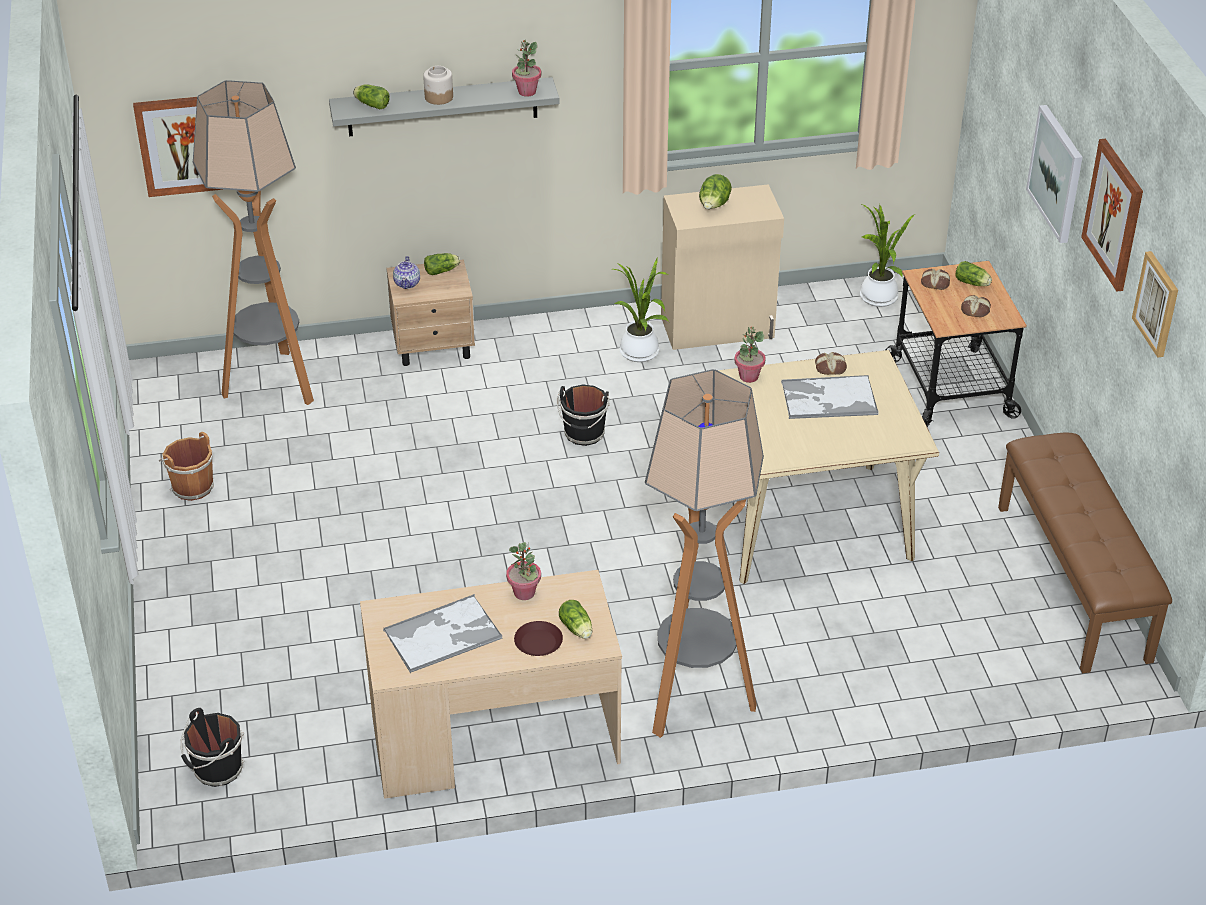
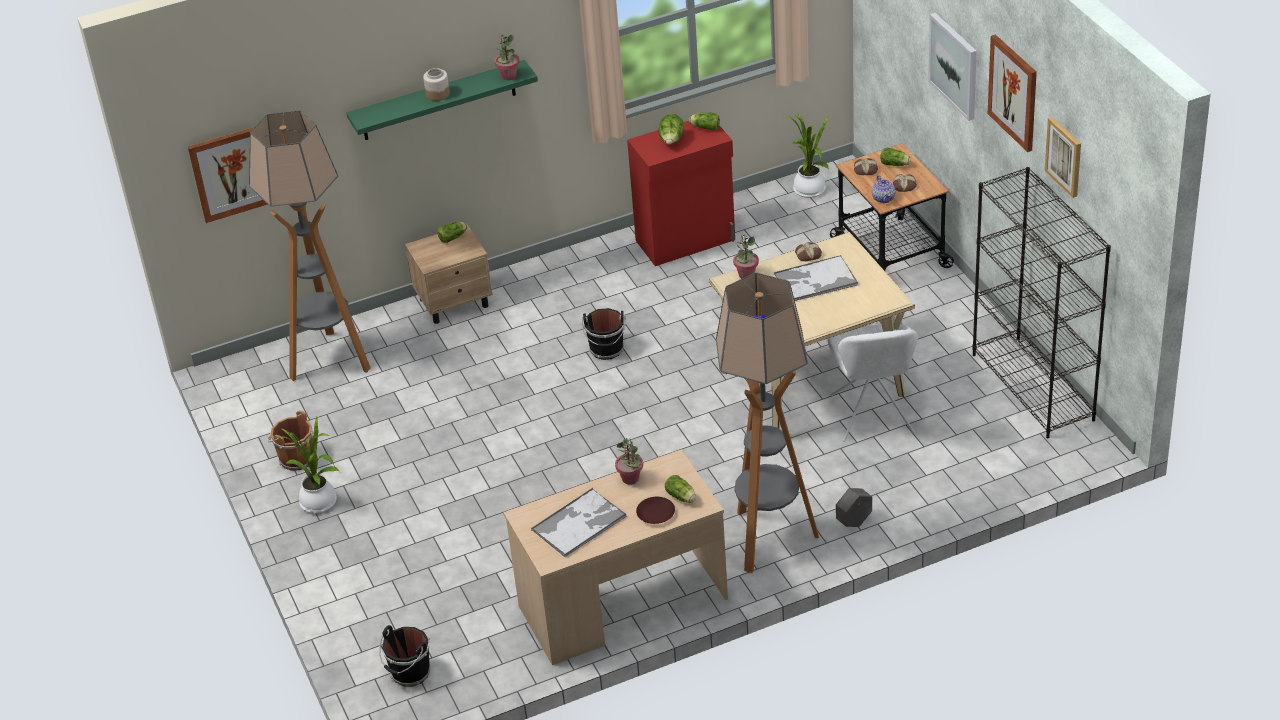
camera: 10 degrees left, 0 degrees up
grey shelf [329,77,560,136] -> green shelf [347,60,538,140]
lettuce [353,84,390,110] -> lettuce moved to [689,113,720,130]
teapot [393,256,420,289] -> teapot moved to [872,175,895,203]
potted plant [613,258,669,362] -> potted plant moved to [275,417,339,513]
beige cabinet [661,184,784,350] -> red cabinet [627,121,735,266]
brown bench [998,433,1172,673] -> black bookcase [972,167,1111,438]
none -> white chair [828,323,918,442]
none -> grey planter [836,488,872,527]

